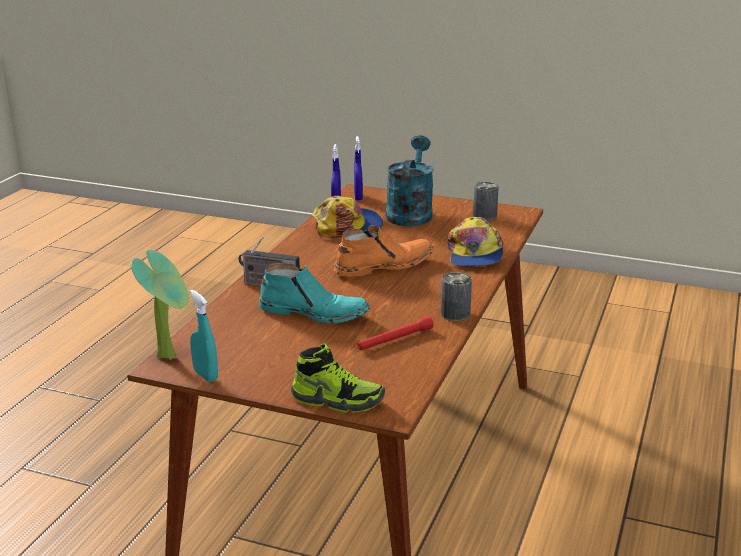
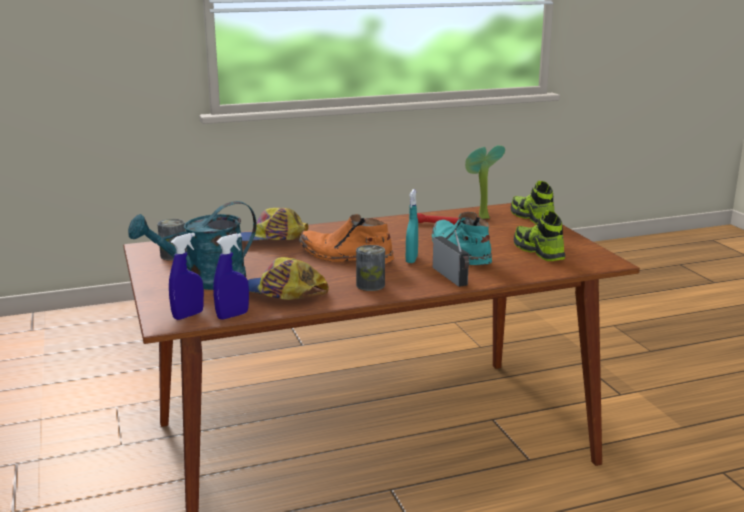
camera: 130 degrees left, 5 degrees down
potted plant [131,250,190,360] -> potted plant moved to [465,145,505,219]
turquoise spray bottle [190,290,218,382] -> turquoise spray bottle moved to [406,189,418,263]
can [441,272,472,321] -> can moved to [356,245,385,291]
cap [448,217,504,267] -> cap turned 150 degrees counterclockwise [241,208,309,241]
none -> shoe [514,210,565,261]

